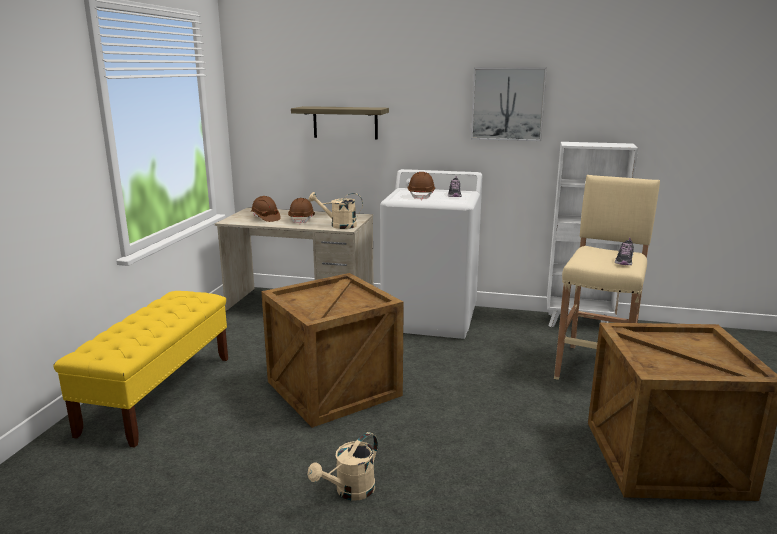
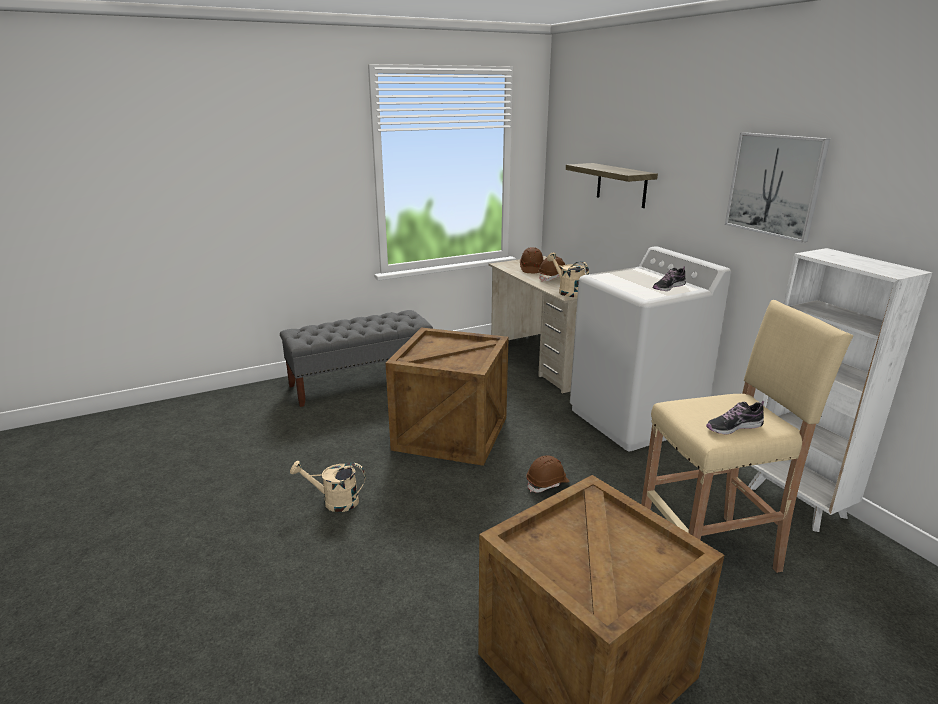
camera: 50 degrees right, 5 degrees up
yellow bench [54,291,228,448] -> grey bench [280,310,433,407]
brown hard hat [408,172,436,200] -> brown hard hat moved to [526,455,570,493]

